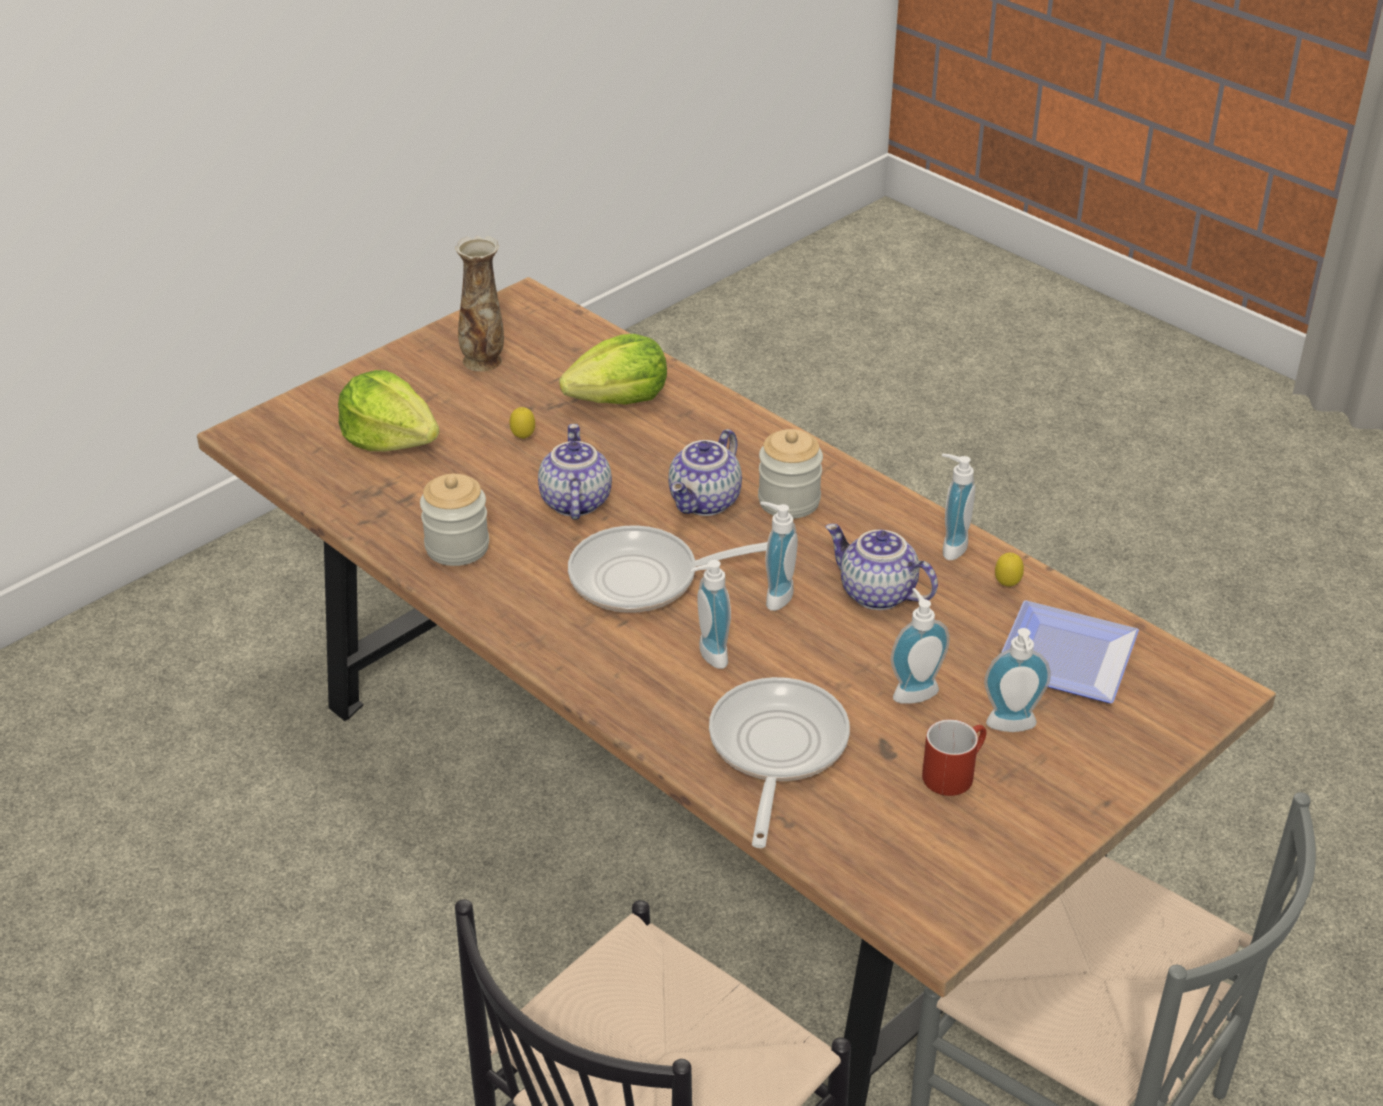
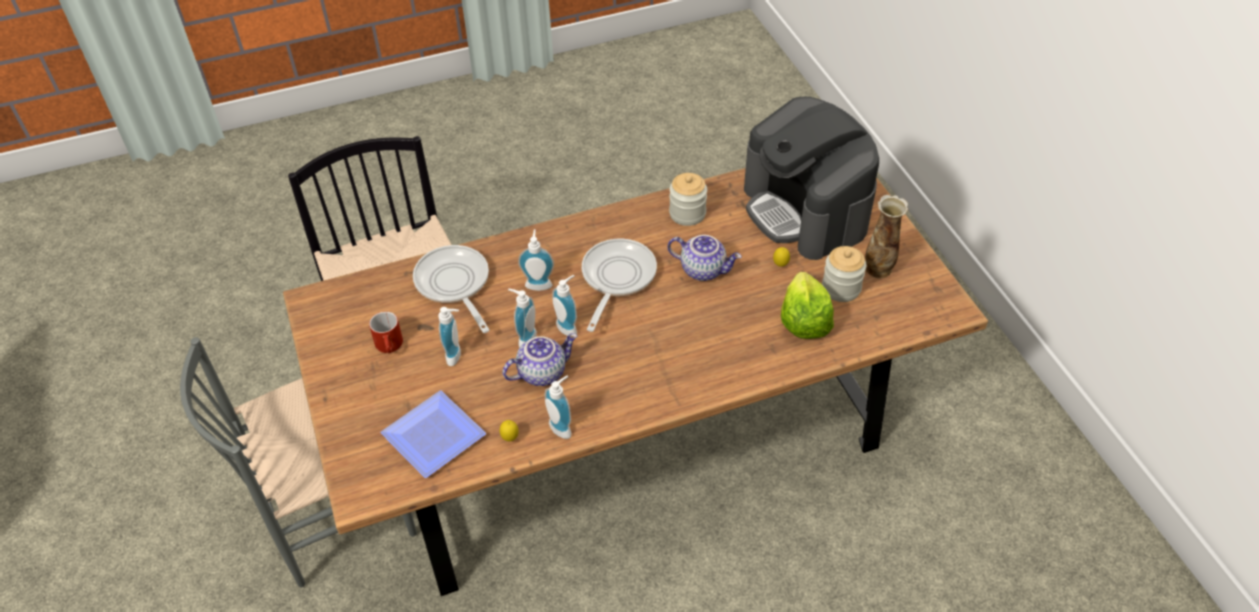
camera: 115 degrees right, 10 degrees up
lettuce [338,370,439,452] -> coffee machine [744,97,879,260]
teapot [668,429,742,516] -> none
frying pan [709,677,850,848] -> frying pan turned 150 degrees counterclockwise [413,245,490,333]
jar [758,429,823,519] -> jar moved to [822,246,866,302]
soap dispenser [984,628,1051,732] -> soap dispenser moved to [508,289,537,348]

